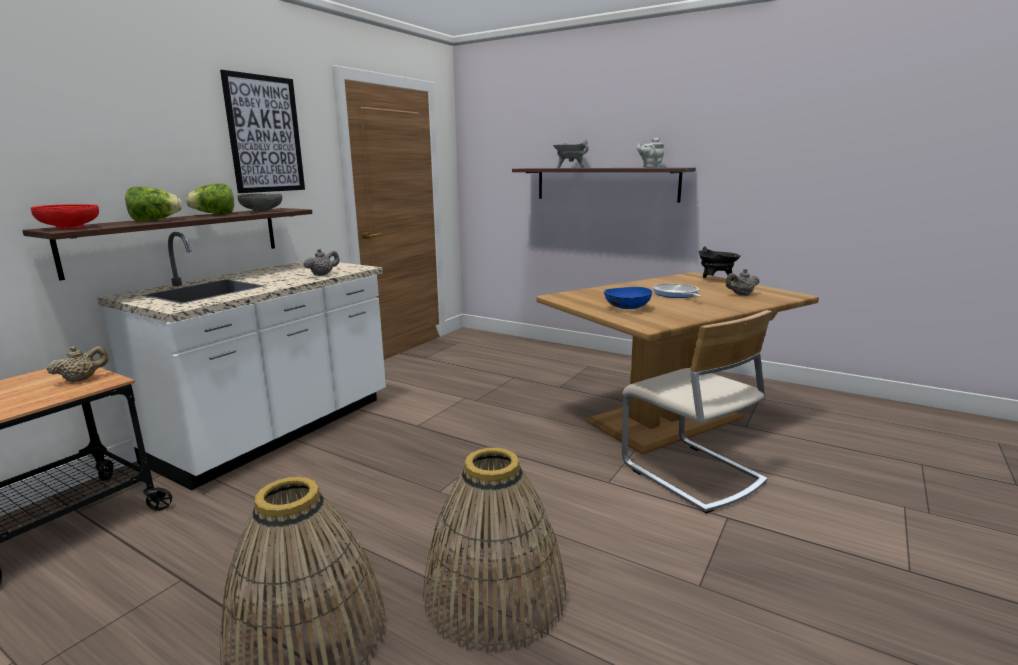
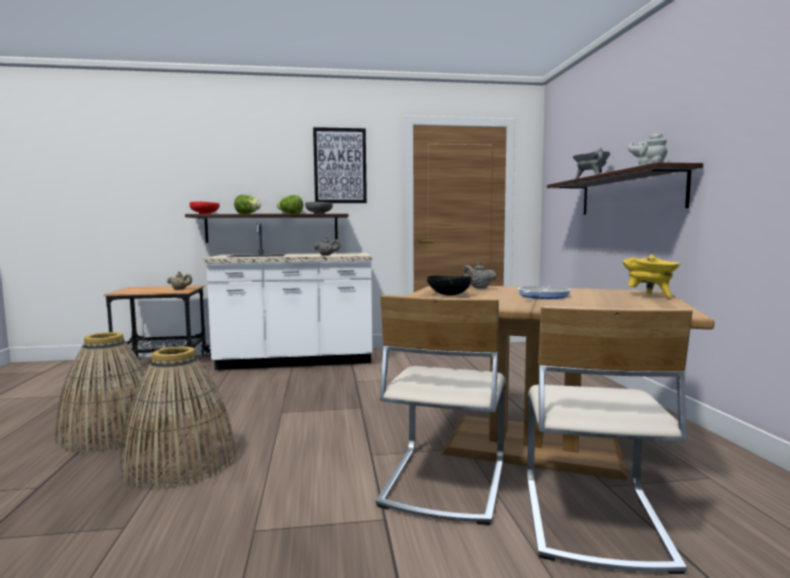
camera: 50 degrees right, 10 degrees down
blue bowl [604,287,652,309] -> black bowl [426,276,471,296]
black cooking pot [699,247,741,281] -> yellow cooking pot [622,254,681,299]
grey teapot [725,269,759,296] -> grey teapot moved to [462,262,497,289]
none -> beige chair [527,306,693,574]

